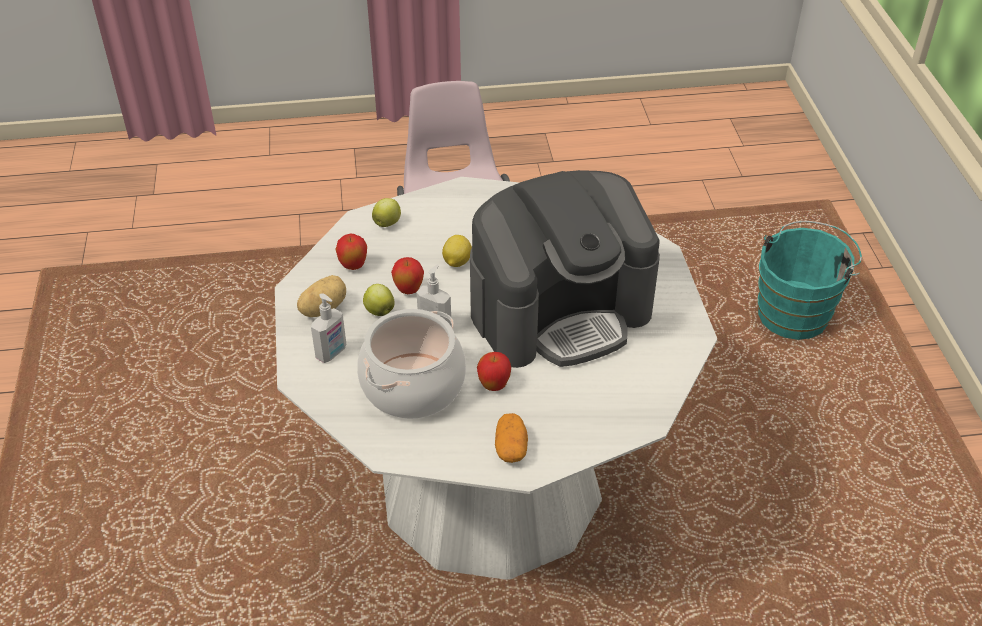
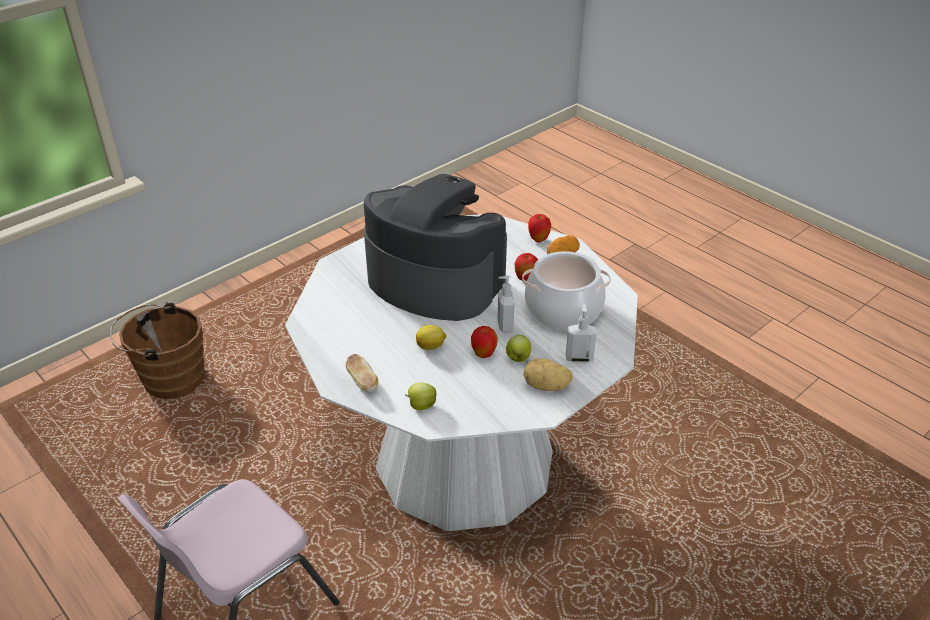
camera: 125 degrees left, 5 degrees down
apple [335,234,367,270] -> apple moved to [528,214,551,242]
turquoise bucket [758,221,862,340] -> brown bucket [110,301,204,399]
none -> bread [346,354,378,392]

